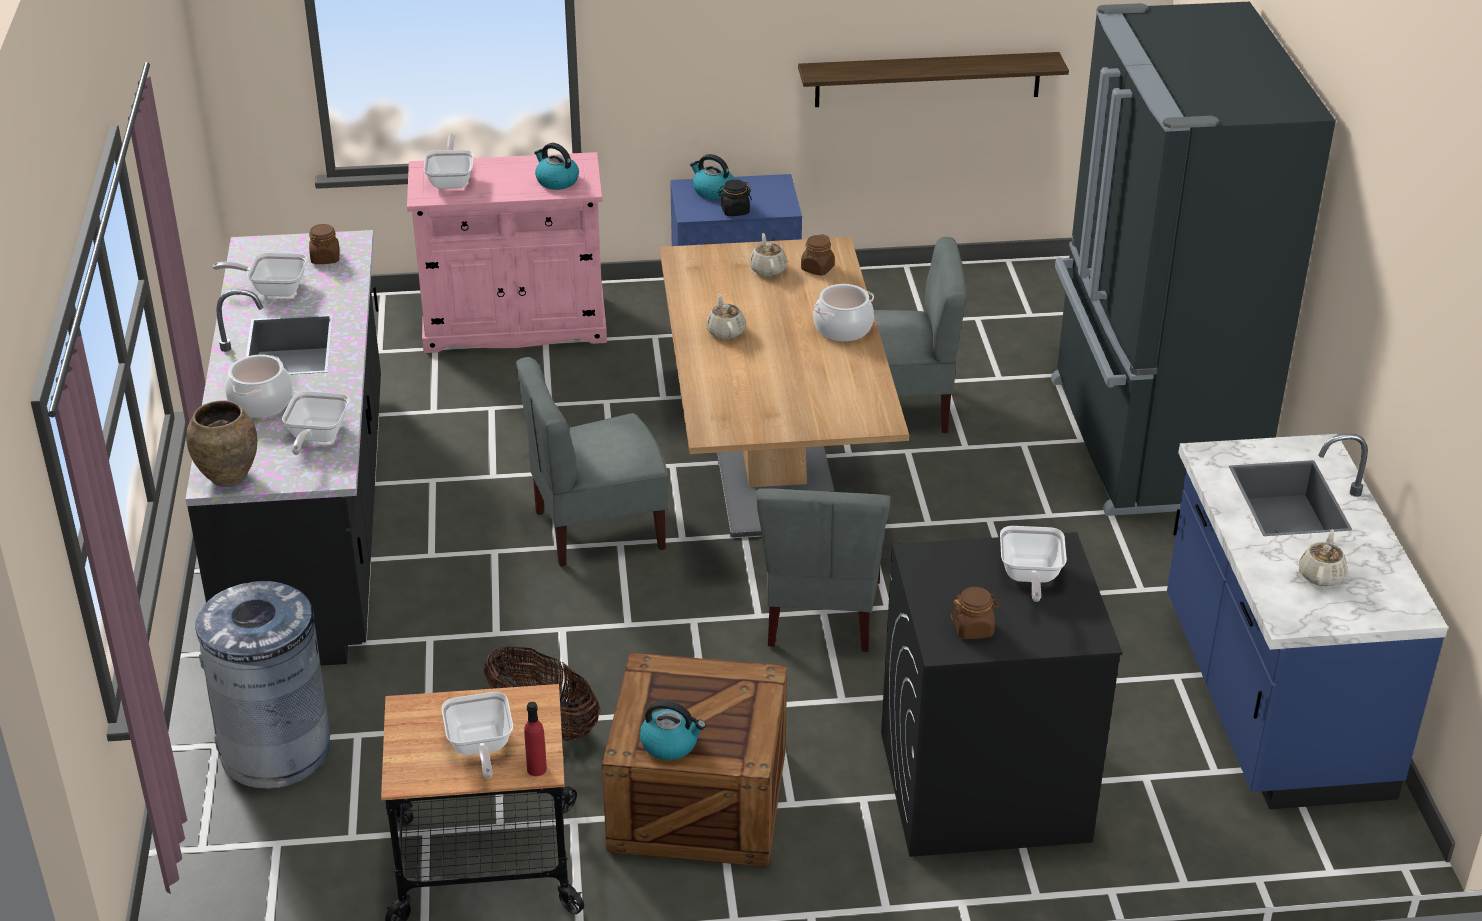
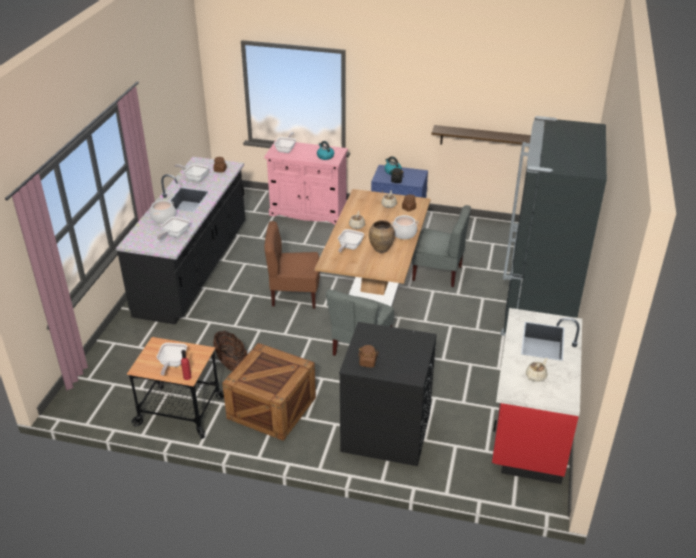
camera: 20 degrees right, 0 degrees up
brown vase [186,400,257,487] -> brown vase moved to [369,220,395,253]
grey trash can [195,581,330,789] -> none
grey chair [516,357,668,567] -> brown chair [264,221,320,309]
kettle [640,701,706,760] -> none
frying pan [1000,526,1067,602] -> frying pan moved to [338,229,364,252]
blue counter [1167,434,1448,810] -> red counter [492,308,582,484]

